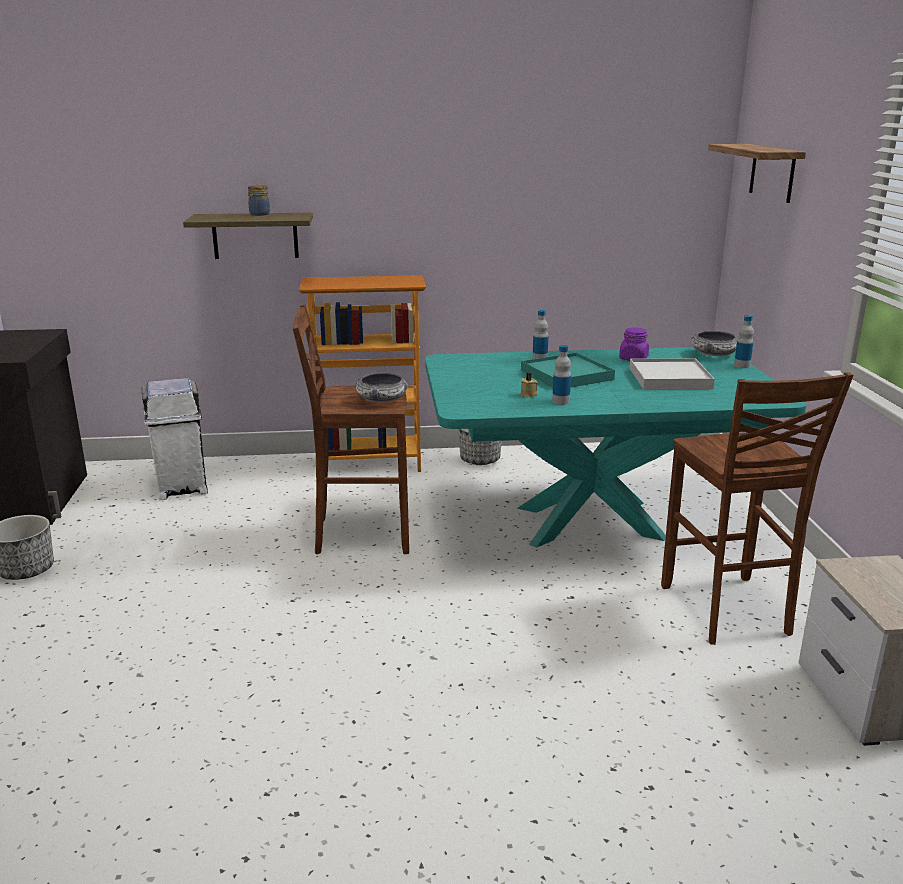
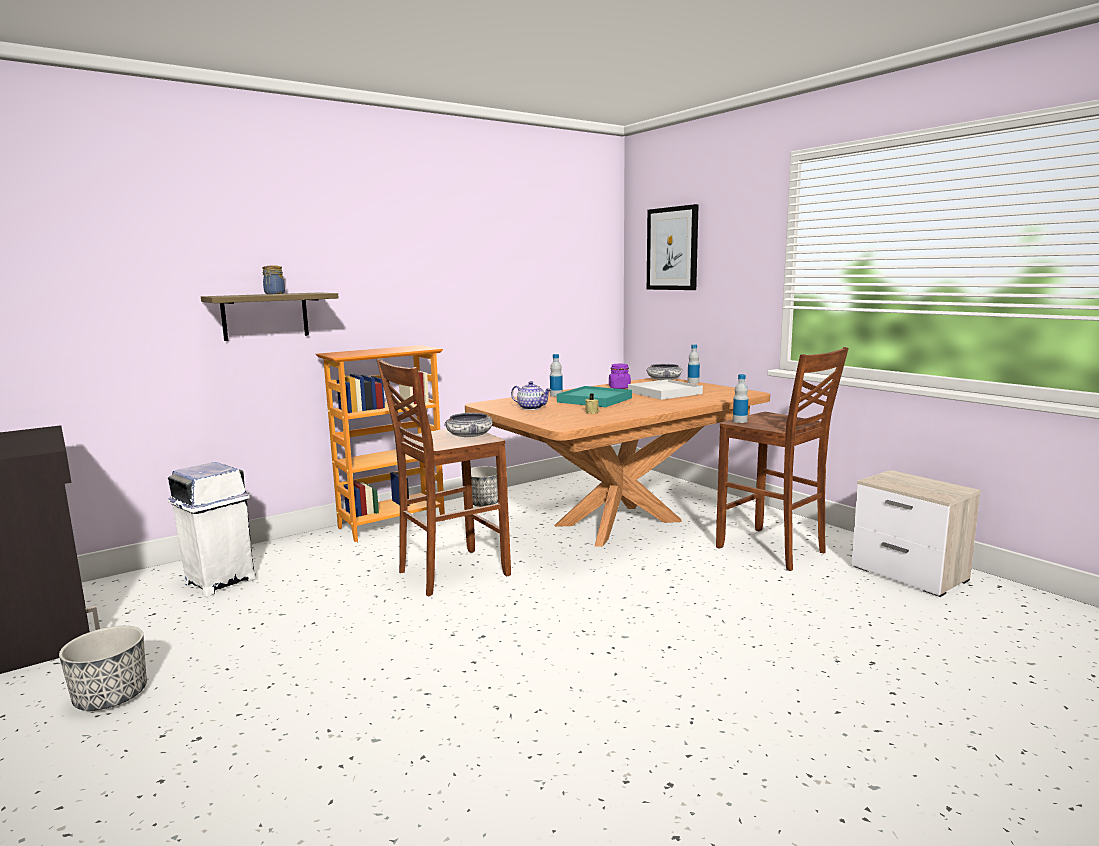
camera: 30 degrees left, 10 degrees down
turquoise dining table [425,347,806,547] -> brown dining table [465,378,770,547]
bottle [552,345,571,405] -> bottle moved to [733,374,748,423]
shelf [708,144,806,203] -> picture [647,204,699,290]
none -> teapot [511,381,552,410]

